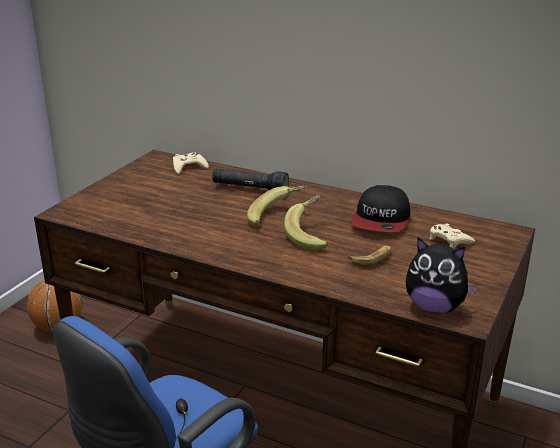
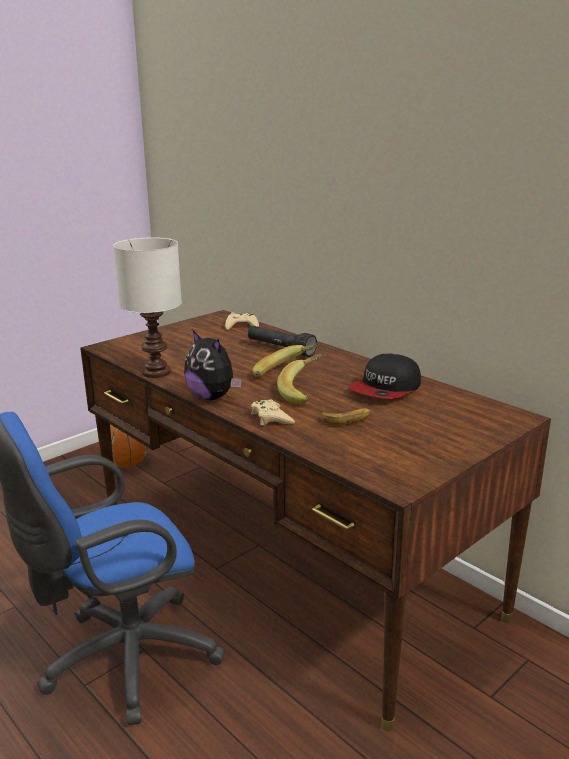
camera: 20 degrees right, 5 degrees down
plush toy [406,237,477,313] -> plush toy moved to [184,329,242,400]
beige game controller [430,224,475,249] -> beige game controller moved to [251,399,295,426]
none -> white table lamp [113,237,182,378]

